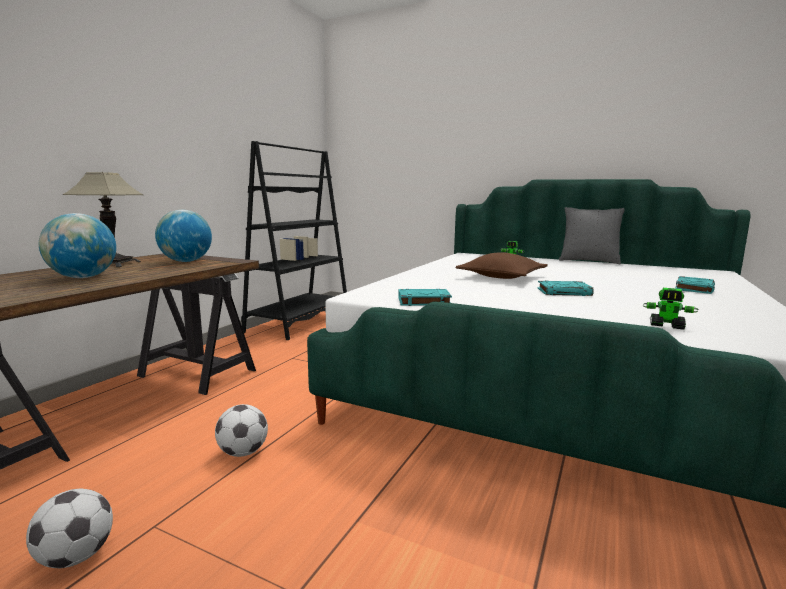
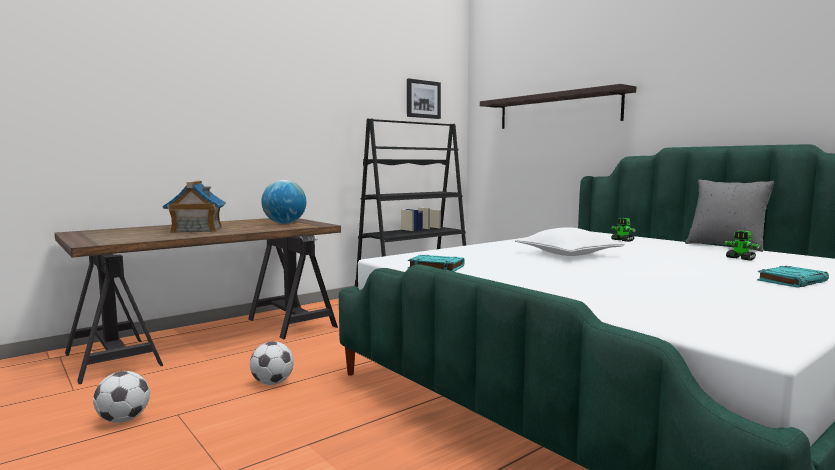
camera: 25 degrees right, 5 degrees down
globe [39,213,116,278] -> toy house [162,181,226,234]
table lamp [63,172,143,267] -> none
brown pillow [455,252,548,279] -> white pillow [515,227,625,256]
turquoise book [538,280,594,296] -> none
toy robot [643,288,699,330] -> toy robot moved to [723,230,762,261]
none -> picture [407,79,441,119]
none -> shelf [480,84,636,129]

